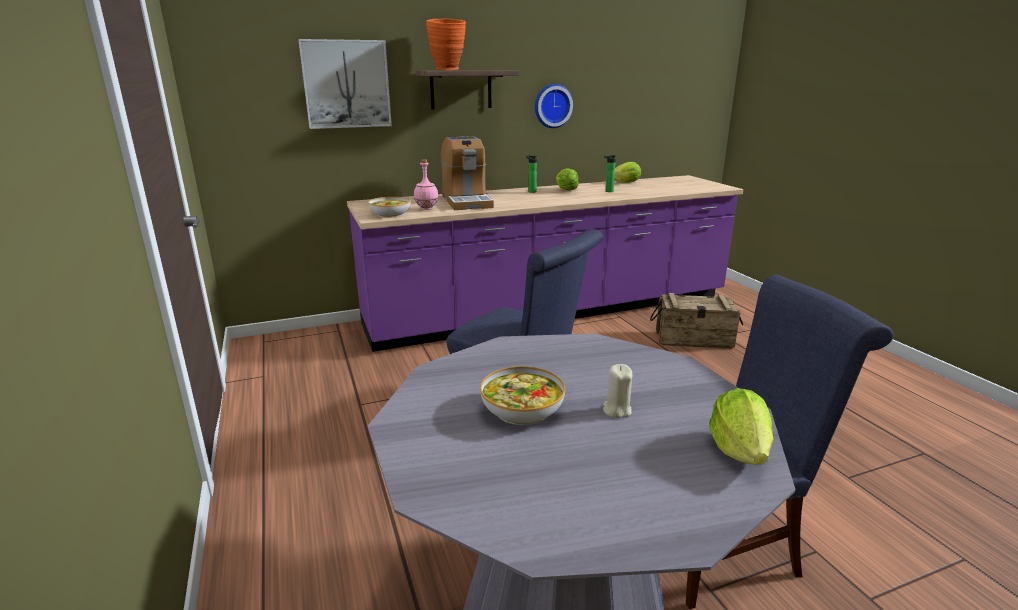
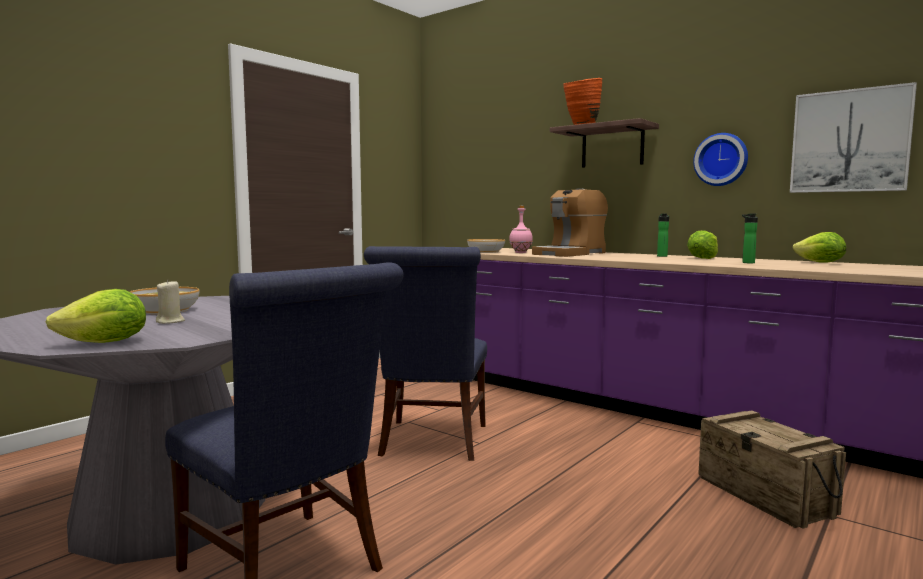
camera: 60 degrees right, 15 degrees down
picture [298,39,392,129] -> picture moved to [790,82,917,193]

